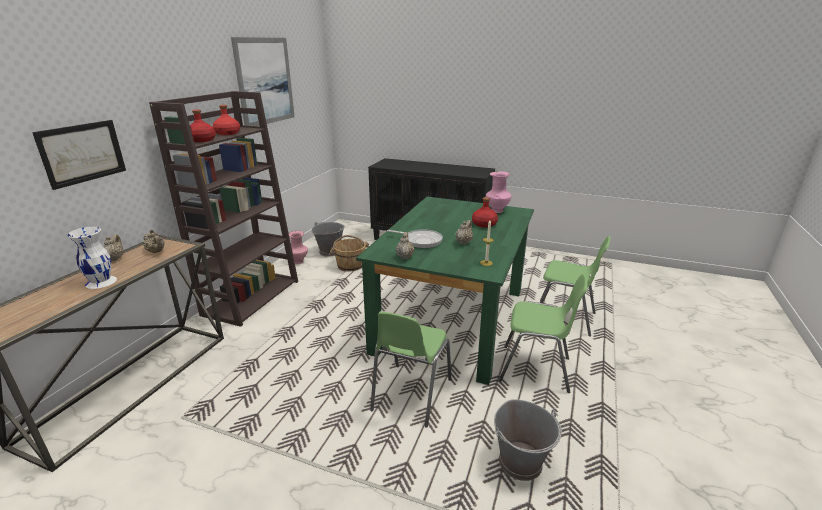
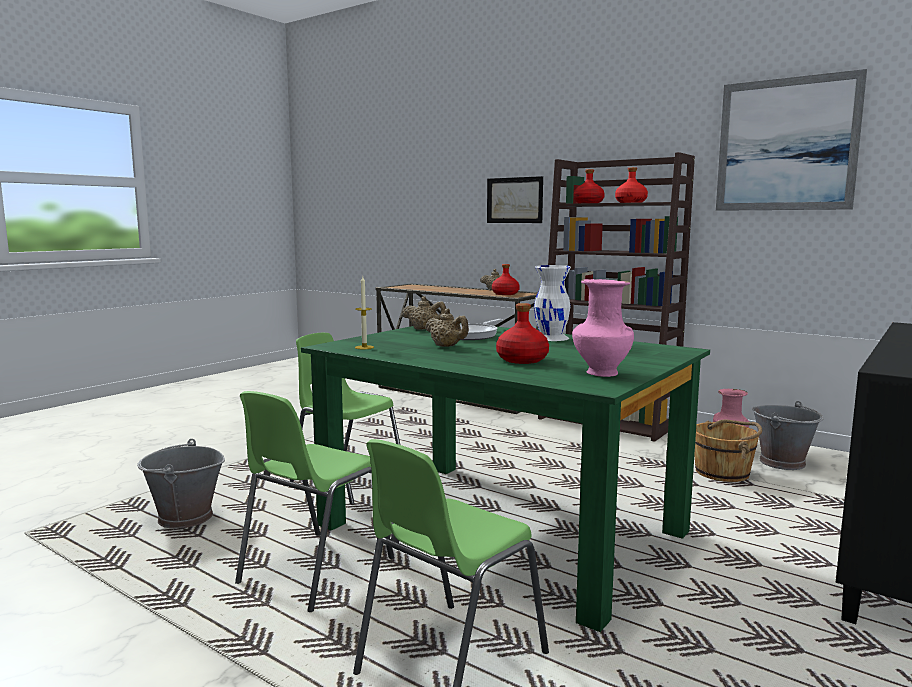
camera: 105 degrees right, 15 degrees down
white vase [68,227,117,289] -> white vase moved to [534,265,571,341]
beige teapot [143,230,165,253] -> red bottle [492,264,520,295]

